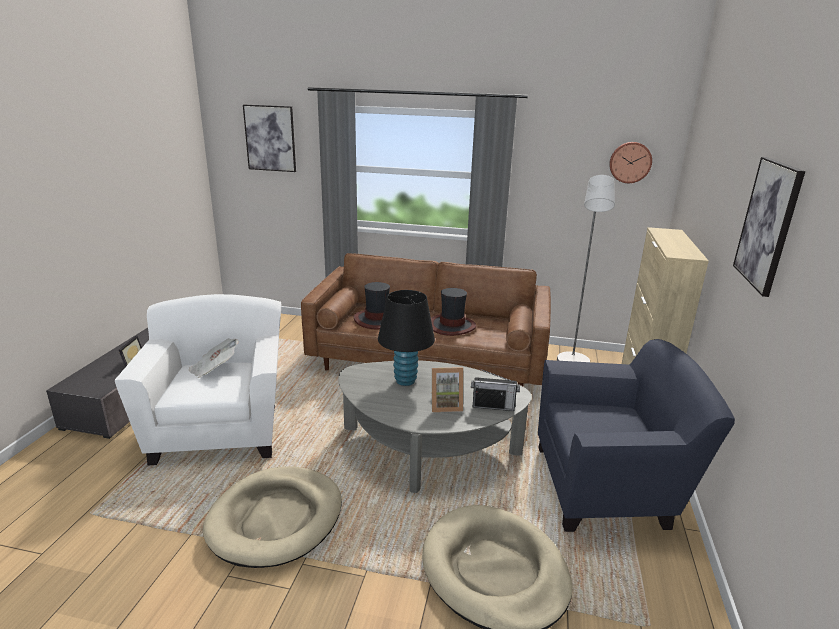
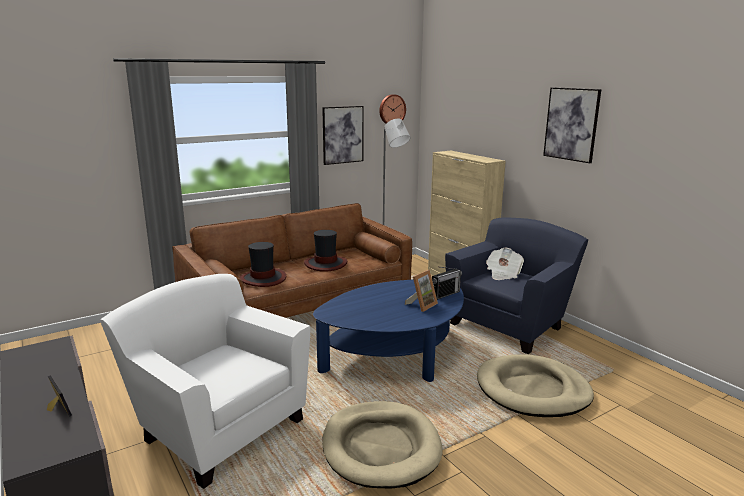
camera: 45 degrees left, 5 degrees down
newspaper [189,338,239,378] -> newspaper moved to [486,248,524,280]
picture [243,105,296,172] -> picture moved to [322,106,363,165]
grey coffee table [338,360,532,493] -> blue coffee table [313,280,464,382]
black table lamp [378,290,435,386] -> none

